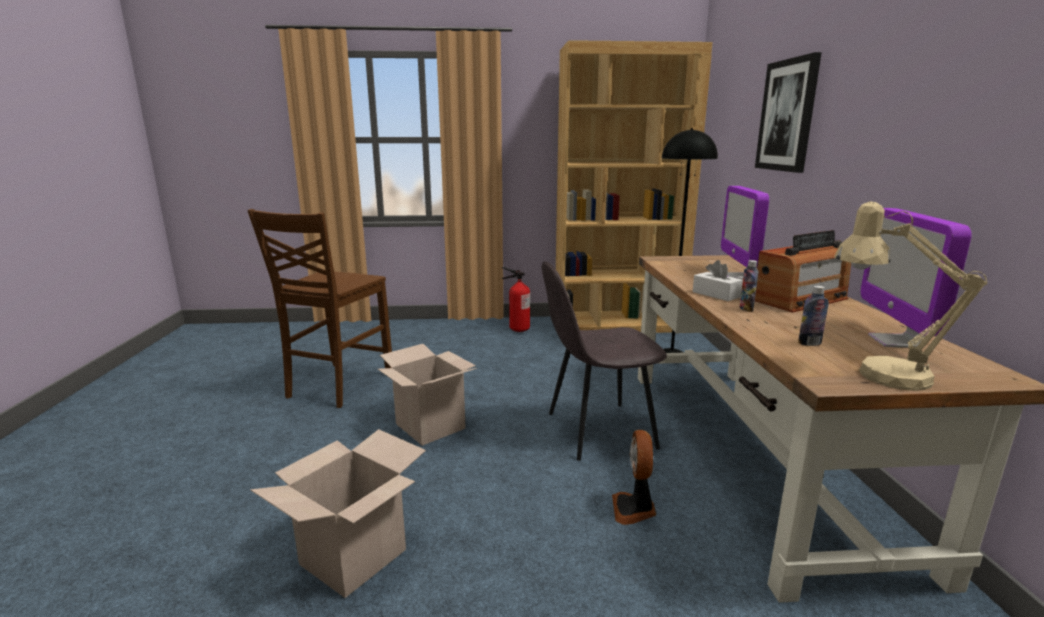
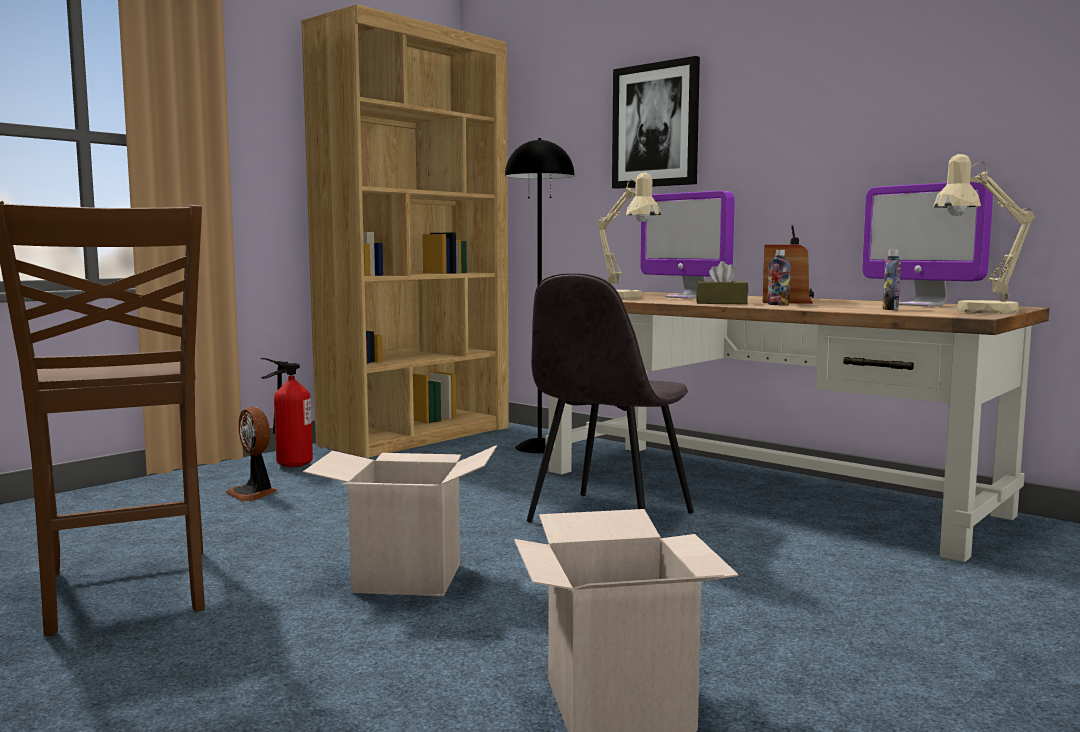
camera: 45 degrees left, 10 degrees down
fan [612,430,656,525] -> fan moved to [225,407,277,501]
white tissue box [693,260,743,301] -> brown tissue box [696,261,748,304]
none -> beige table lamp [596,172,661,300]

